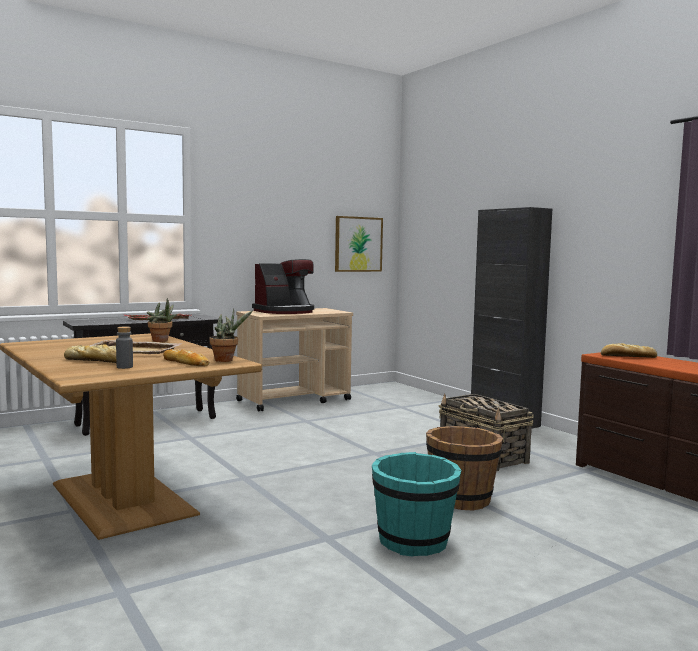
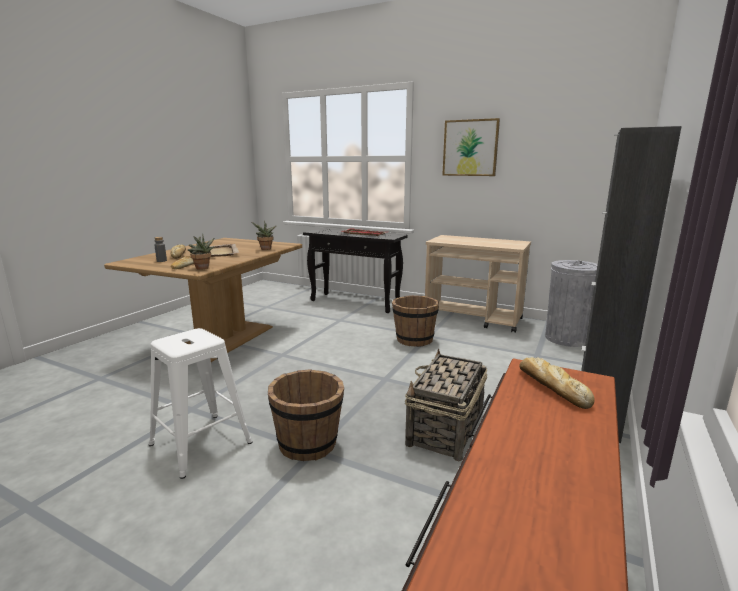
camera: 60 degrees right, 10 degrees up
coffee machine [252,259,314,314] -> none
picture [335,216,383,272] -> picture moved to [442,118,500,176]
turquoise bucket [372,452,461,557] -> white stool [148,328,253,479]
none -> brown bucket [392,295,439,347]
none -> grey trash can [545,260,598,347]

